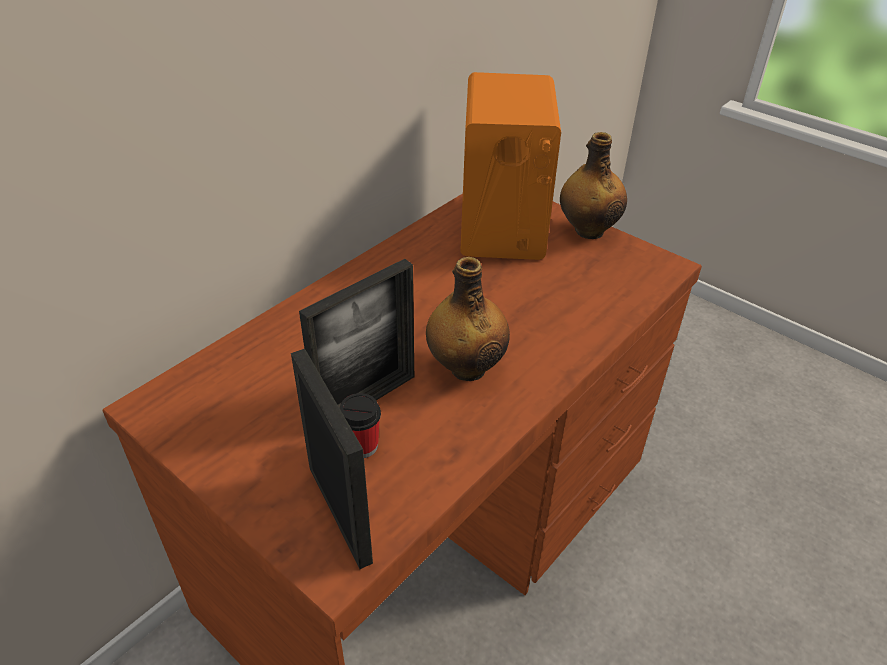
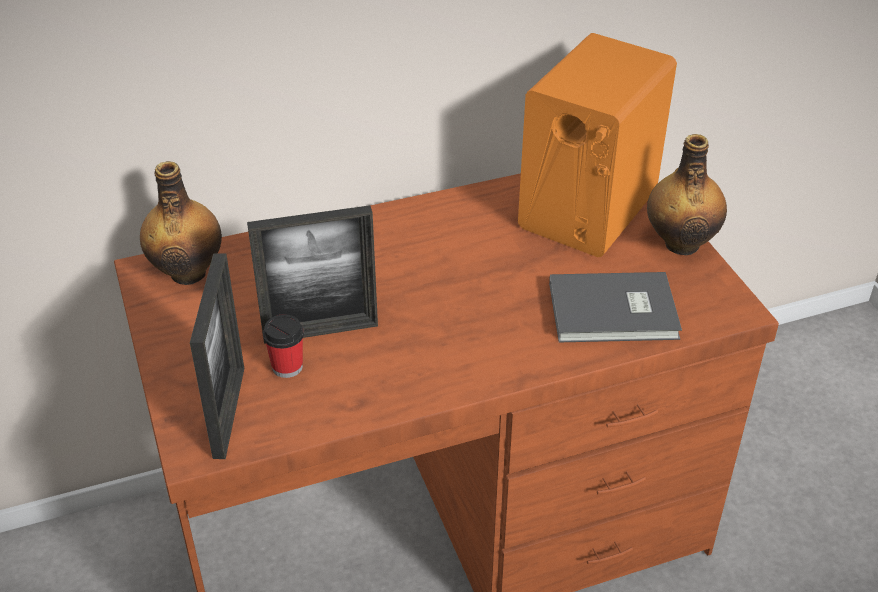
camera: 30 degrees right, 0 degrees up
bottle [426,257,510,381] -> bottle moved to [140,161,222,285]
none -> grey book [549,272,682,342]

